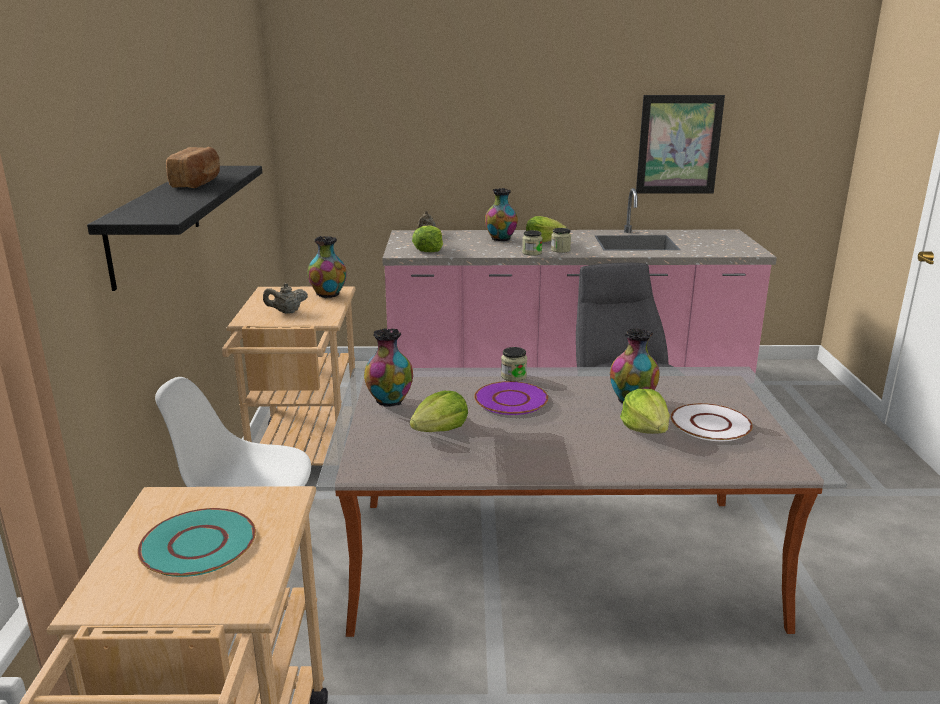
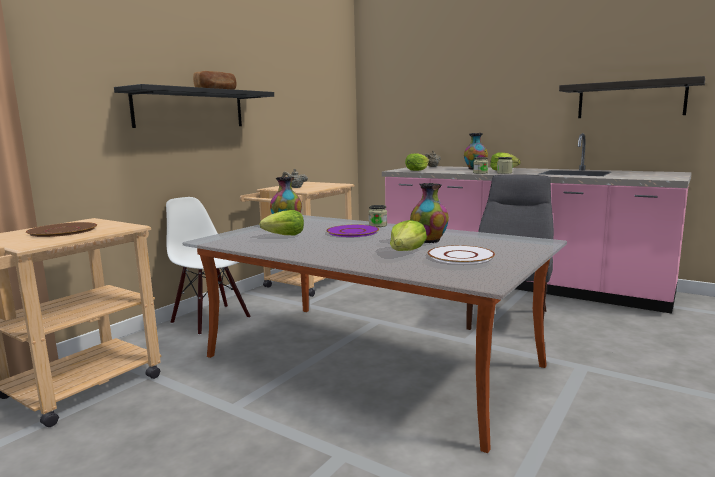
camera: 35 degrees right, 10 degrees down
turquoise plate [137,508,256,577] -> brown plate [26,222,97,237]
vase [307,236,347,298] -> none
picture [636,95,725,194] -> shelf [559,76,705,118]

